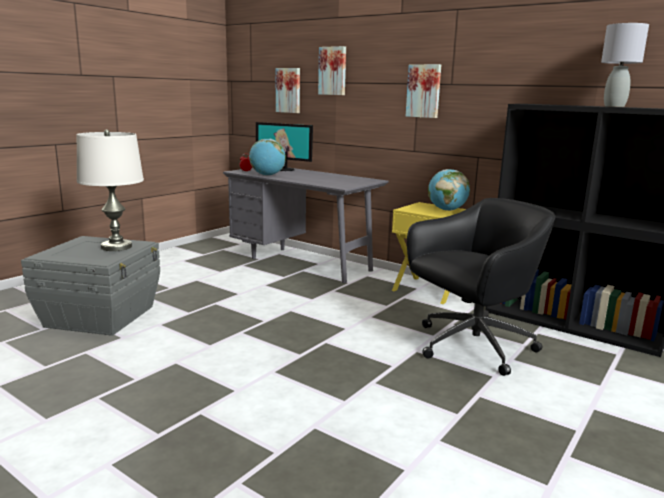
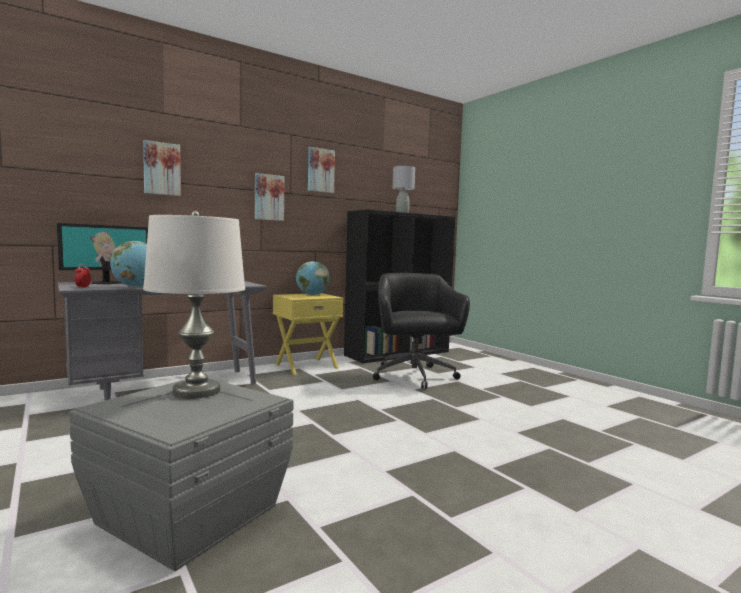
camera: 70 degrees left, 10 degrees down
picture [276,68,300,113] -> picture moved to [308,147,335,193]

